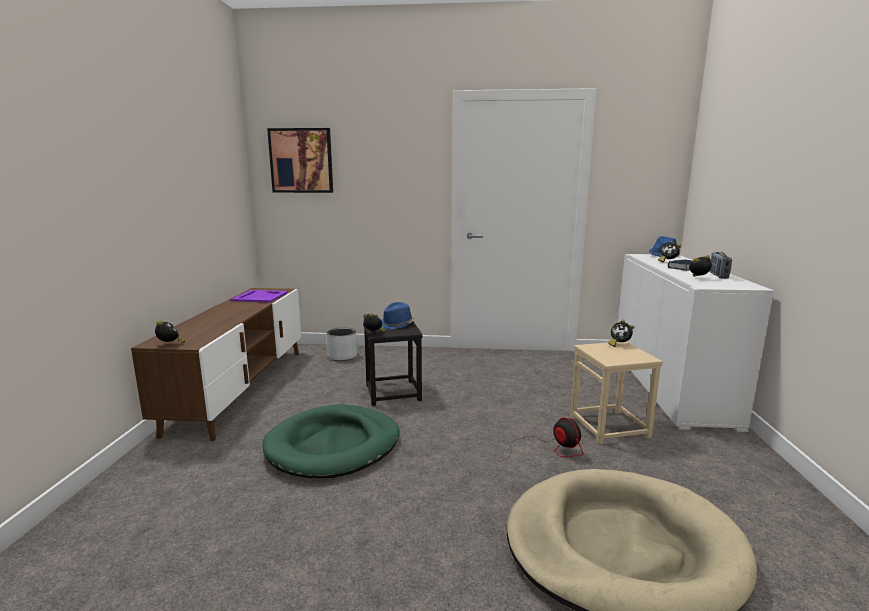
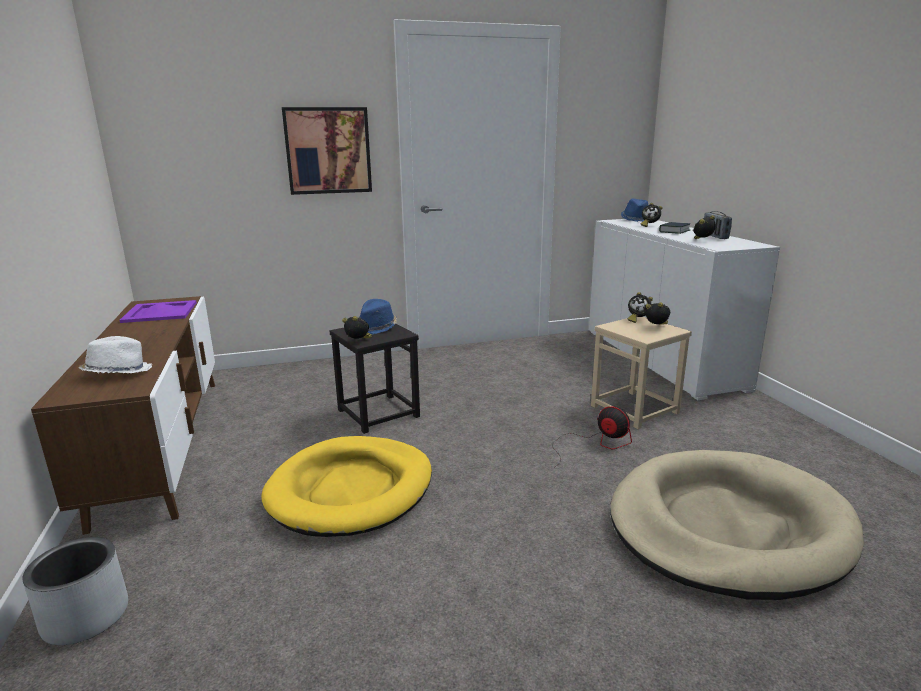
camera: 20 degrees left, 5 degrees up
alarm clock [155,321,185,343] -> alarm clock moved to [646,302,670,325]
green dog bed [262,404,400,478] -> yellow dog bed [261,436,432,537]
picture [267,128,333,193] -> picture moved to [282,107,372,195]
grey planter [326,327,357,361] -> grey planter moved to [22,537,128,645]
none -> white hat [79,336,152,373]

